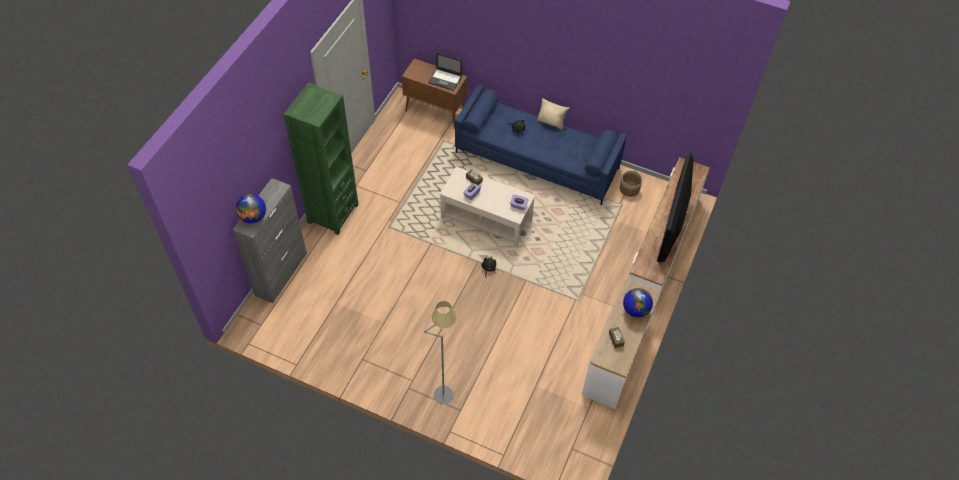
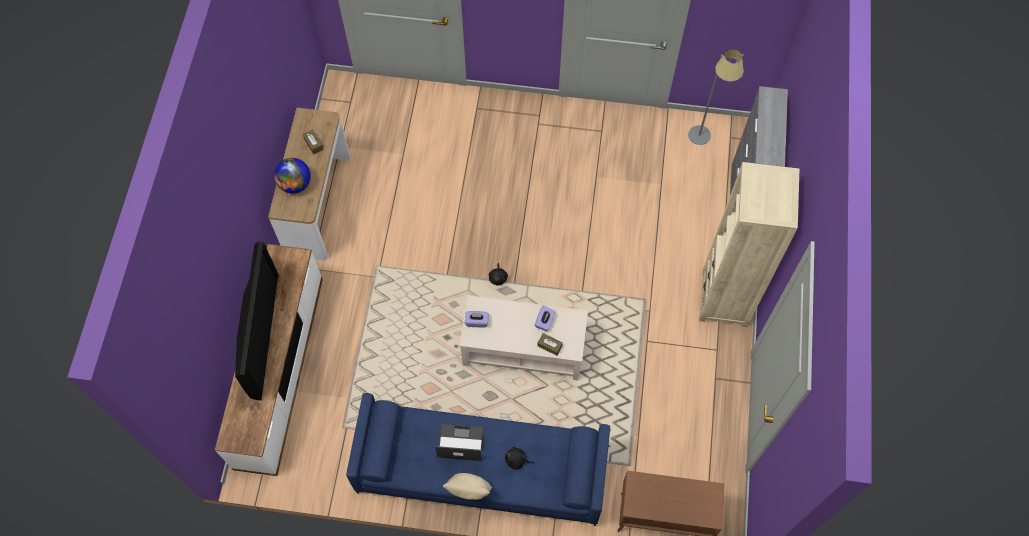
camera: 165 degrees right, 10 degrees up
globe [236,194,266,223] -> none
green bookcase [283,83,359,235] -> beige bookcase [699,162,799,327]
grey floor lamp [424,301,456,404] -> grey floor lamp moved to [688,49,744,145]
laptop [428,52,462,91] -> laptop moved to [435,423,484,461]
planter [620,171,642,197] -> none

